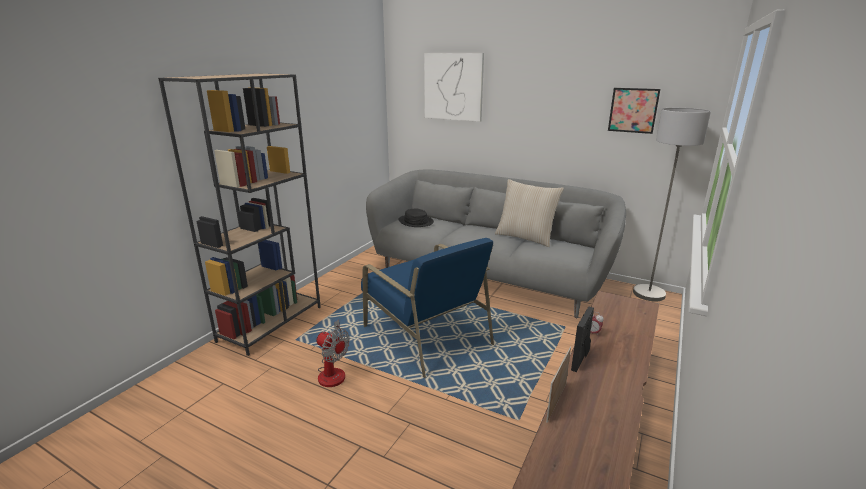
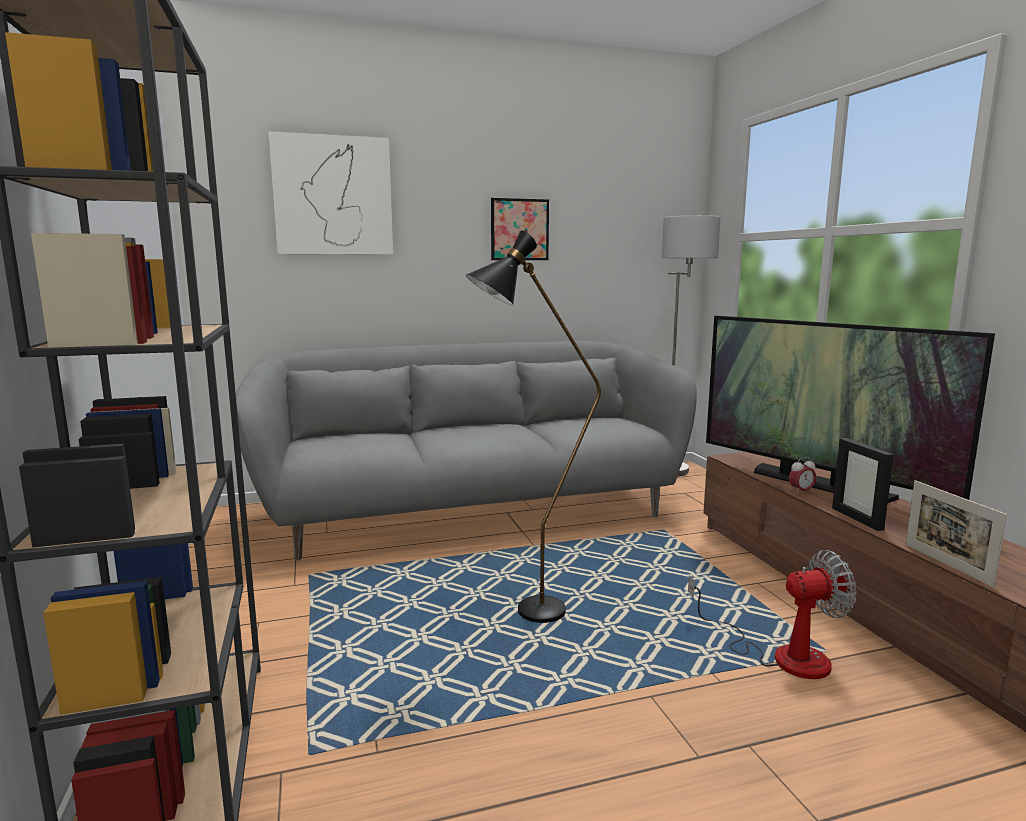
camera: 45 degrees left, 10 degrees down
fan [316,320,350,387] -> fan moved to [688,550,857,679]
blue armchair [361,238,494,378] -> black floor lamp [466,230,601,623]
black hat [398,209,434,227] -> none
beige pillow [495,179,564,247] -> none
picture [608,88,660,134] -> picture moved to [491,198,549,260]
none -> television [706,316,995,503]

